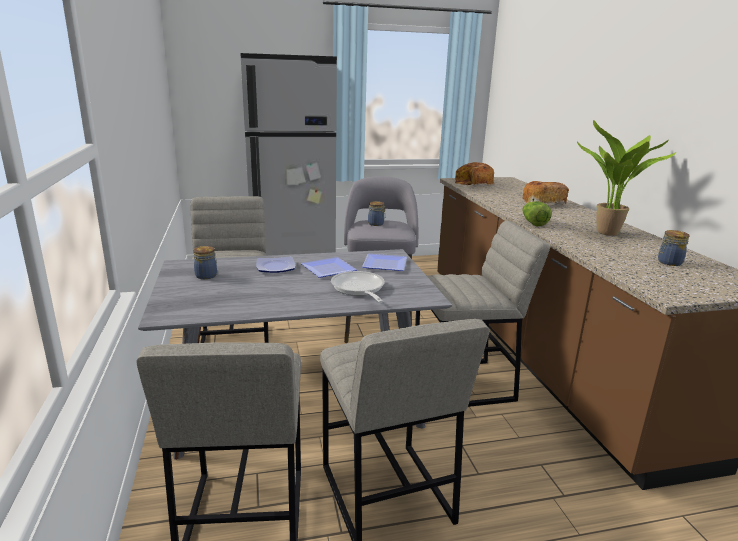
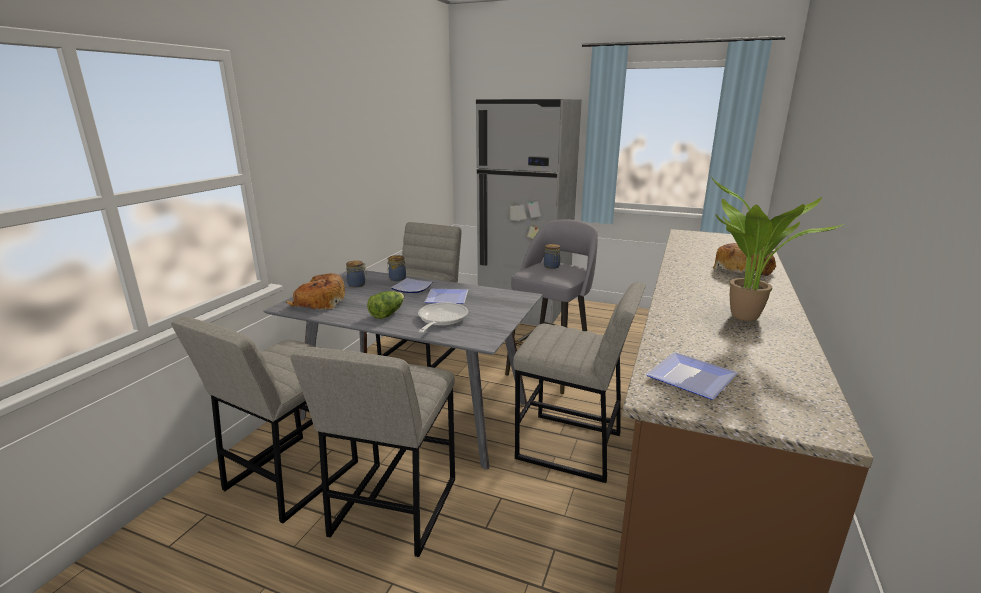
camera: 35 degrees right, 0 degrees up
plate [362,254,407,271] -> plate moved to [646,352,737,400]
bread [455,162,494,185] -> bread moved to [286,273,345,310]
lettuce [522,201,552,226] -> lettuce moved to [367,291,404,319]
jar [658,230,690,266] -> jar moved to [387,255,406,281]

